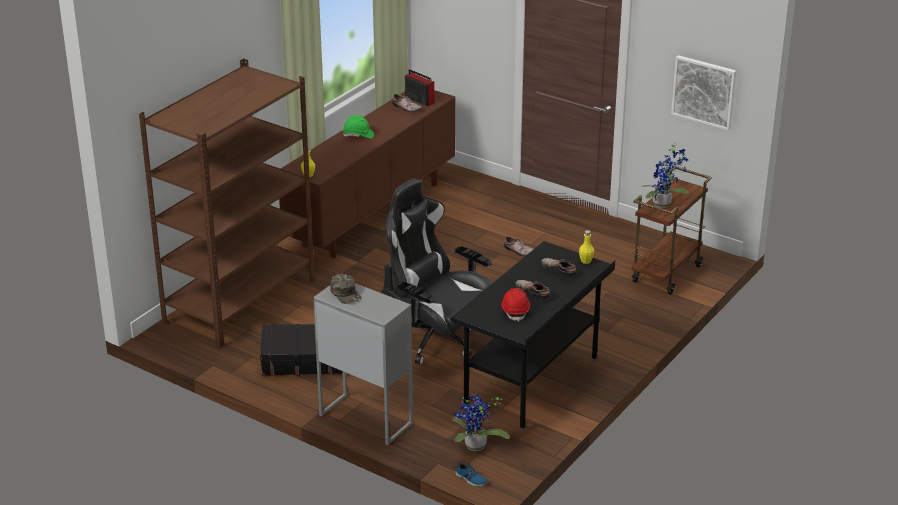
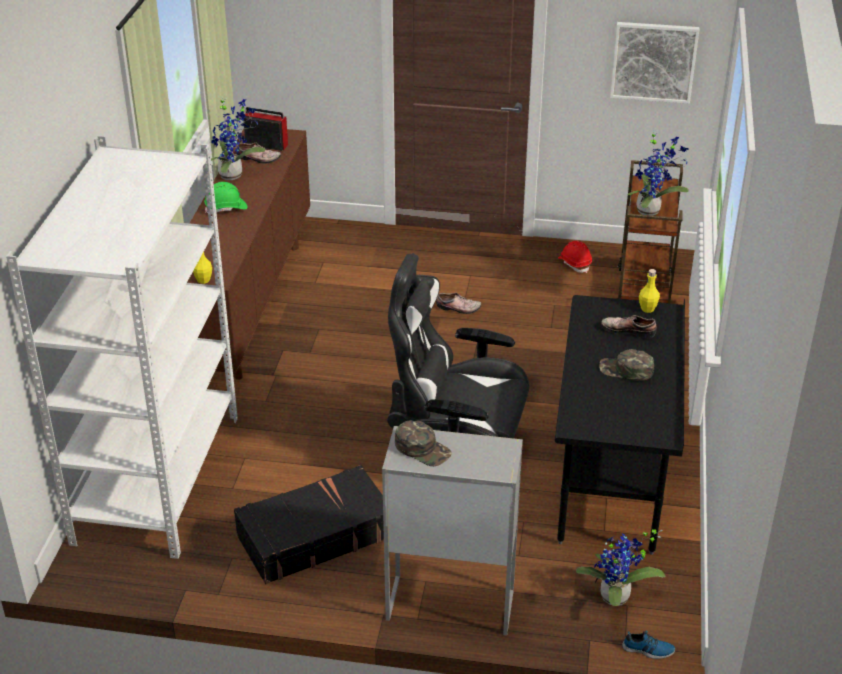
camera: 25 degrees left, 5 degrees up
brown bookcase [139,58,315,348] -> white bookcase [6,135,238,559]
red hard hat [501,288,530,322] -> red hard hat moved to [558,241,592,273]
shoe [515,280,550,301] -> green cap [599,349,654,381]
none -> potted plant [211,97,265,180]

